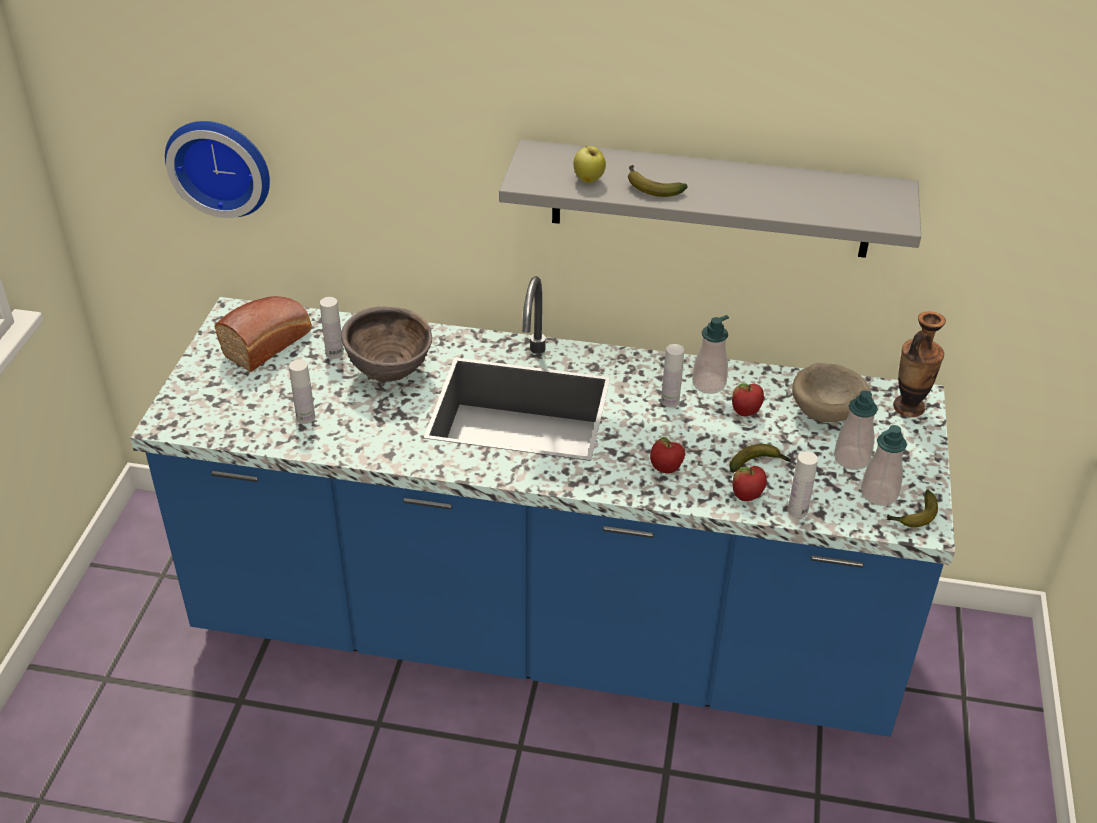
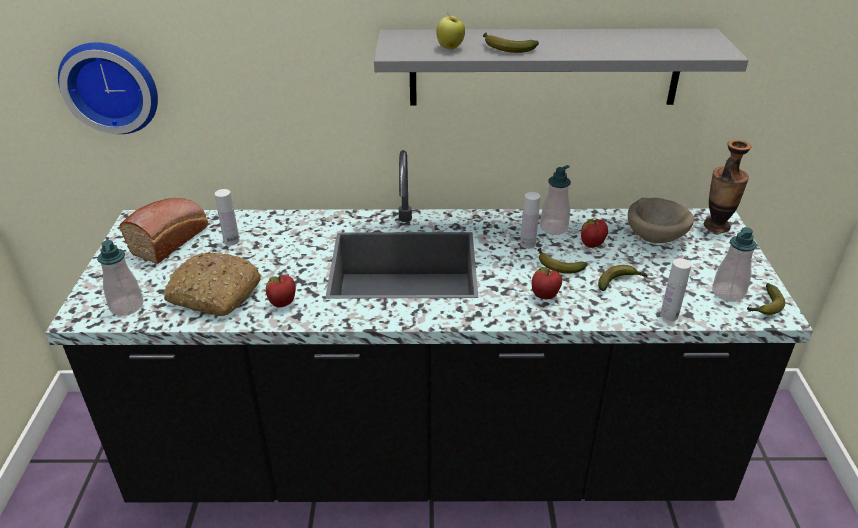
camera: 10 degrees left, 5 degrees down
blue counter [130,276,955,737] -> black counter [45,150,813,503]
white bottle [289,359,315,424] -> bread [164,252,262,316]
brown bowl [341,306,432,382] -> none
apple [733,466,767,501] -> apple moved to [266,275,296,308]
soap dispenser [834,390,878,470] -> soap dispenser moved to [97,240,143,316]
none -> banana [538,247,588,274]

